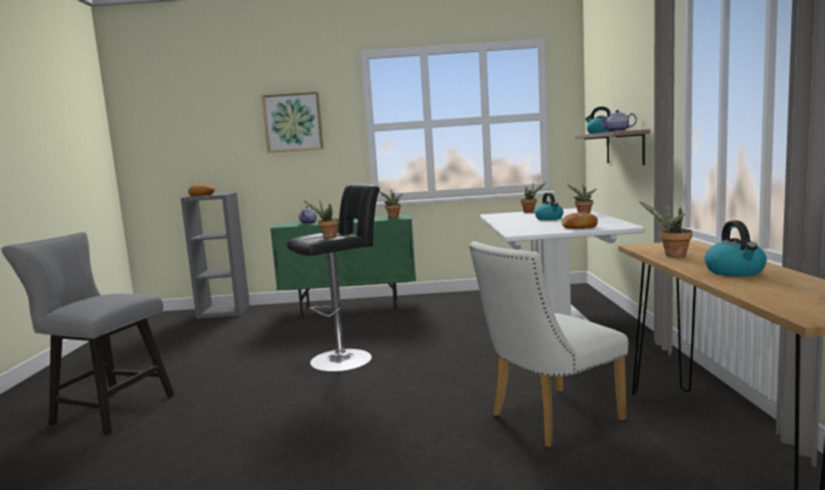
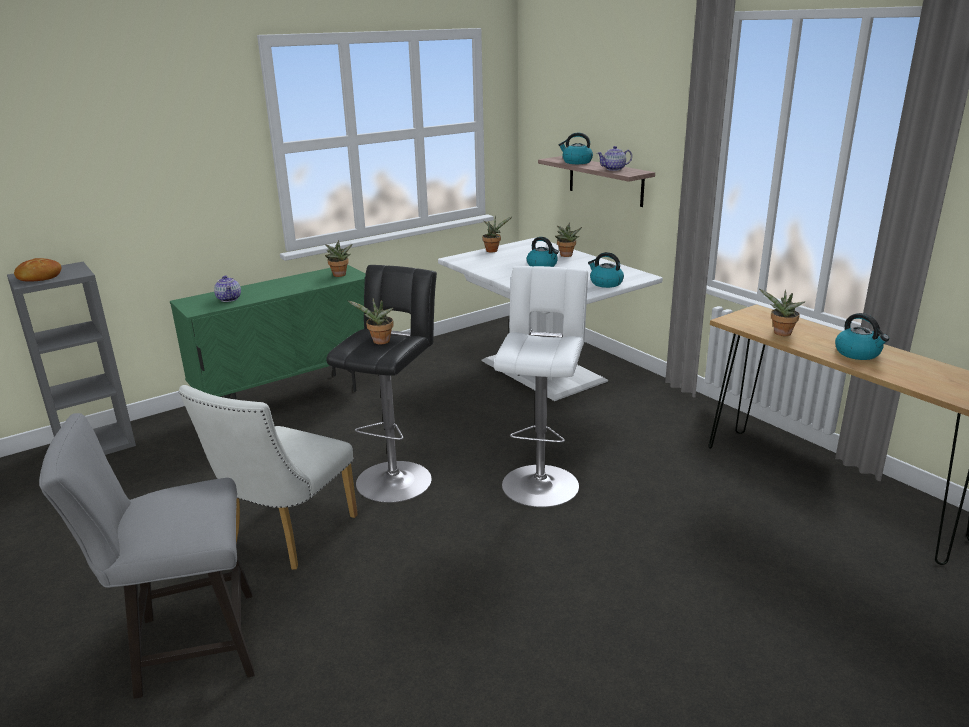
camera: 35 degrees left, 15 degrees up
picture [262,92,323,153] -> none
white chair [469,241,628,448] -> white chair moved to [179,385,358,570]
bread [562,213,598,229] -> kettle [588,252,624,288]
none -> white stool [494,266,588,507]

